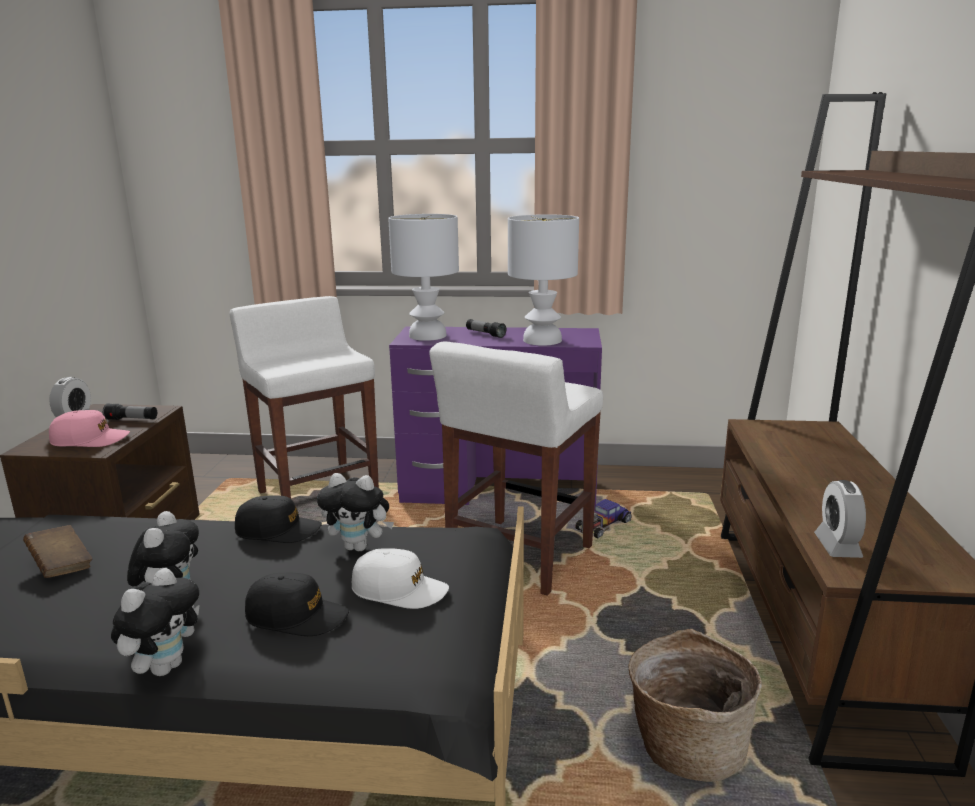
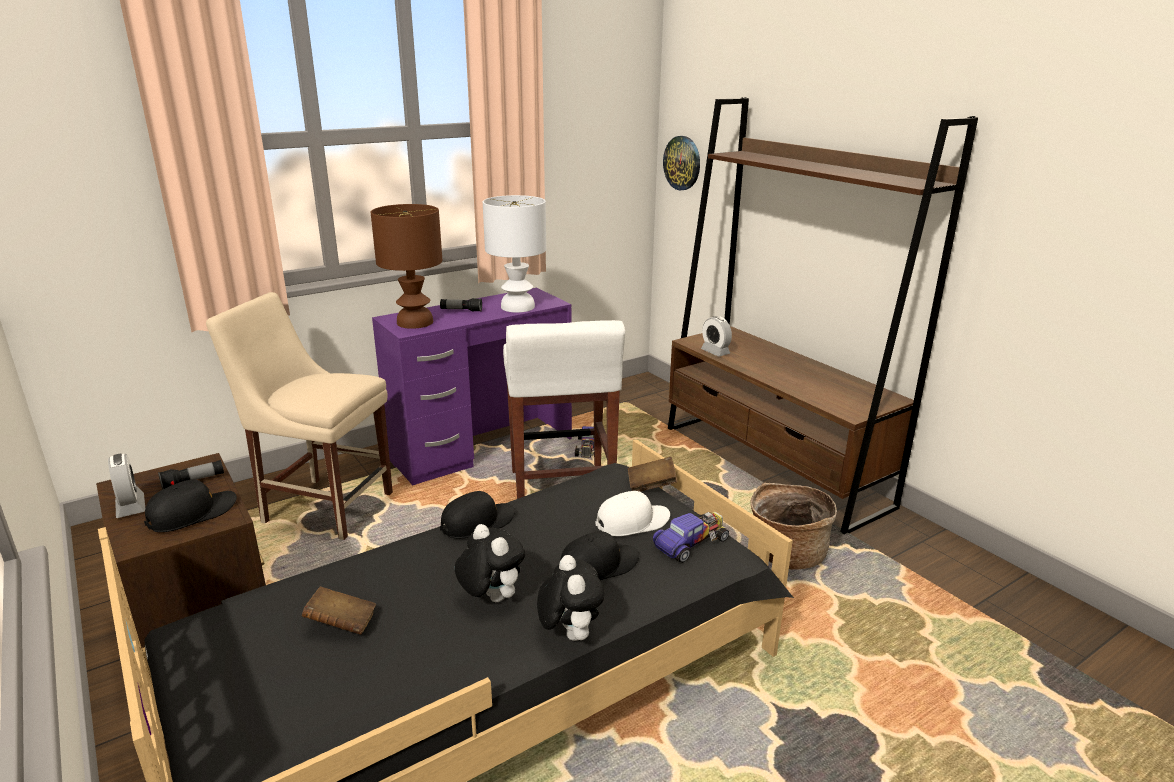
camera: 40 degrees left, 5 degrees up
pink cap [49,410,130,447] -> black cap [144,479,237,532]
white stool [229,296,379,498] -> beige chair [206,292,393,540]
plush toy [317,473,394,551] -> none
white table lamp [388,214,459,341] -> brown table lamp [371,204,442,329]
alarm clock [814,480,866,558] -> alarm clock moved to [701,316,732,357]
none -> brown book [628,457,677,492]
none -> toy car [653,512,729,563]
none -> wall clock [663,136,700,190]

